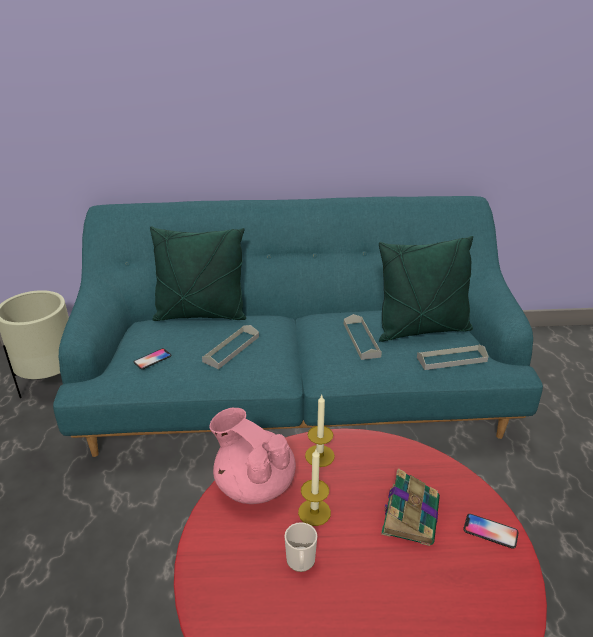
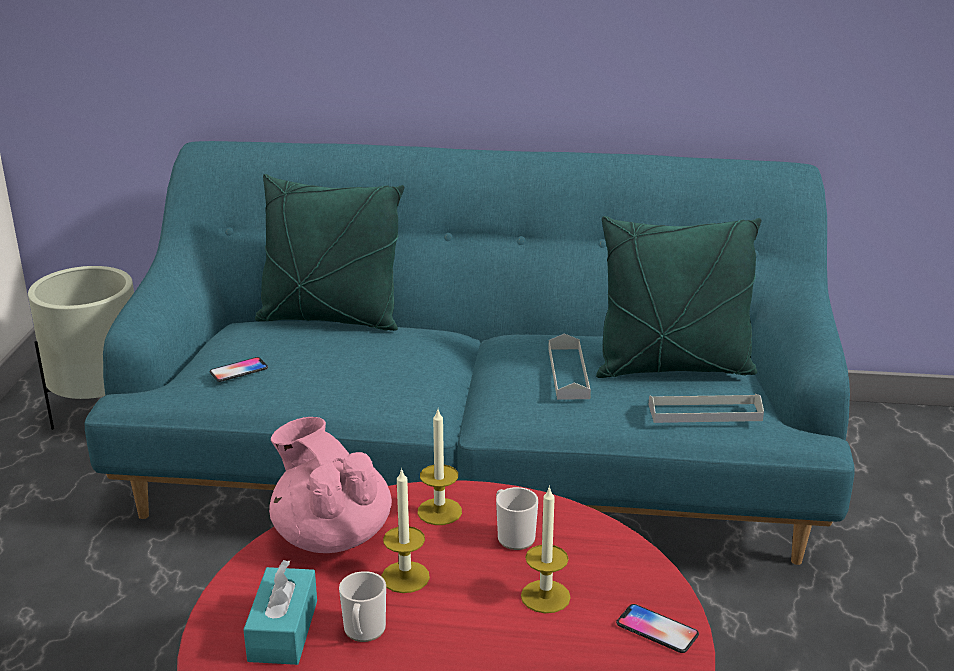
camera: 10 degrees right, 5 degrees down
grey tray [202,325,259,369] -> none
book [381,468,440,546] -> candle [521,486,571,613]
none -> turquoise tissue box [243,560,317,665]
none -> mug [496,487,538,550]

